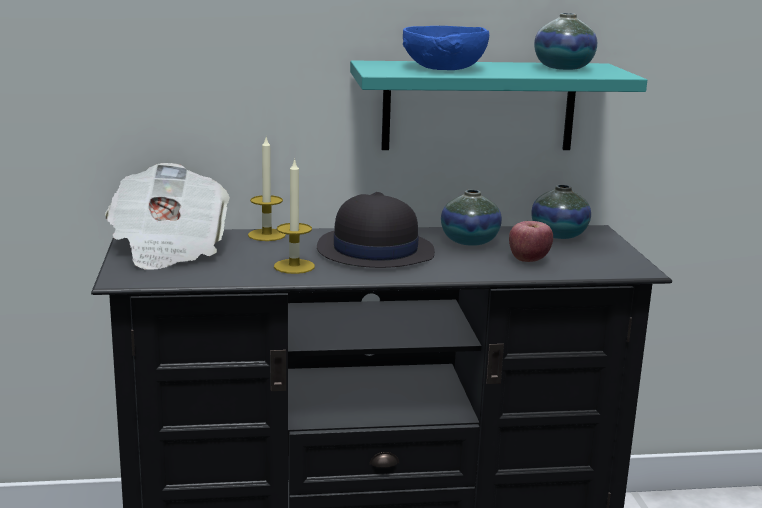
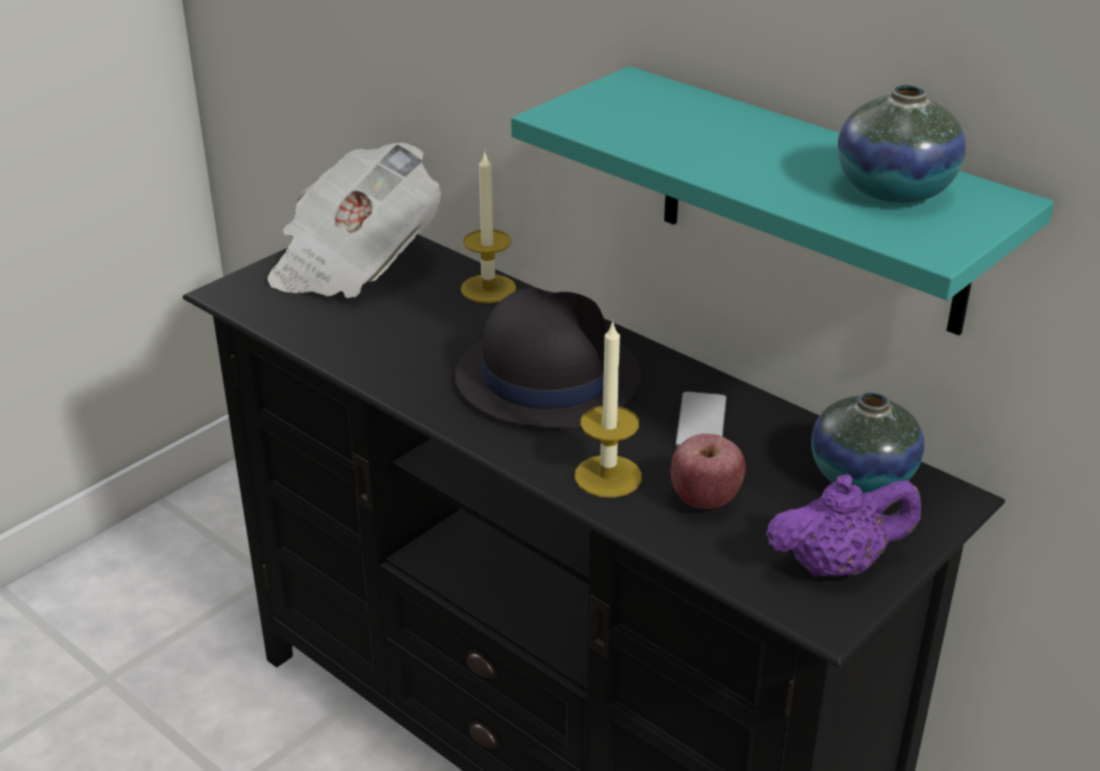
camera: 50 degrees right, 15 degrees up
candle [274,158,315,274] -> candle moved to [575,320,642,498]
blue bowl [403,26,489,70] -> none
vase [441,190,502,246] -> phone [676,391,726,447]
none -> purple teapot [766,474,921,577]

